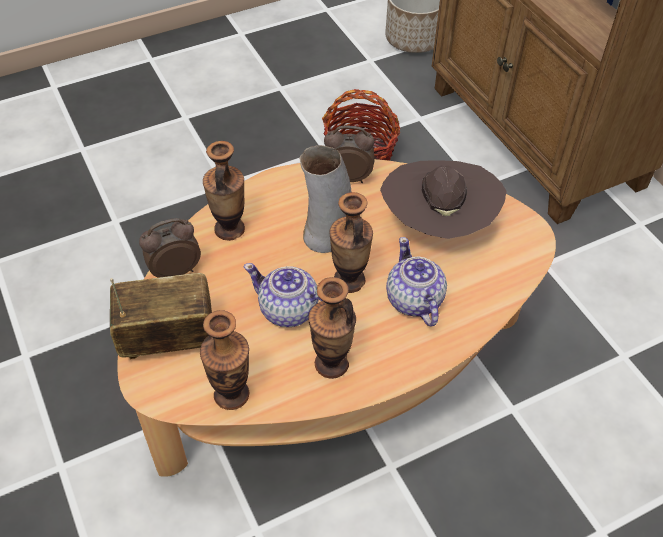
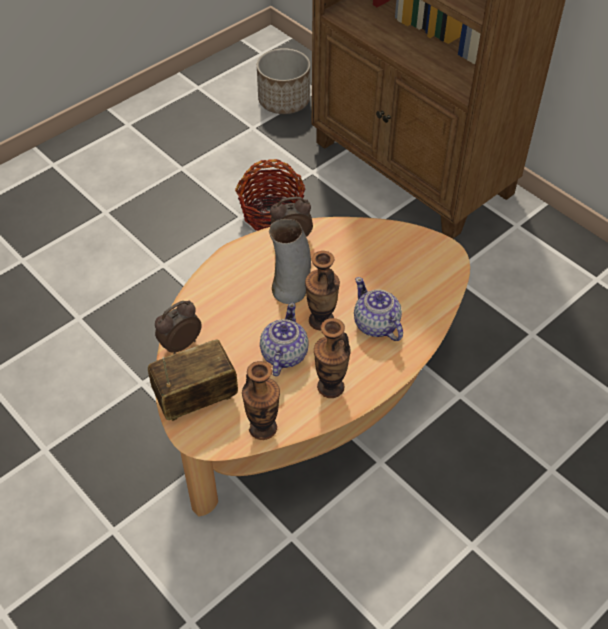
camera: 15 degrees left, 0 degrees up
vase [203,141,245,241] -> none
teapot [244,263,322,327] -> teapot turned 90 degrees clockwise [260,302,309,376]
brown hat [380,160,506,239] -> none

